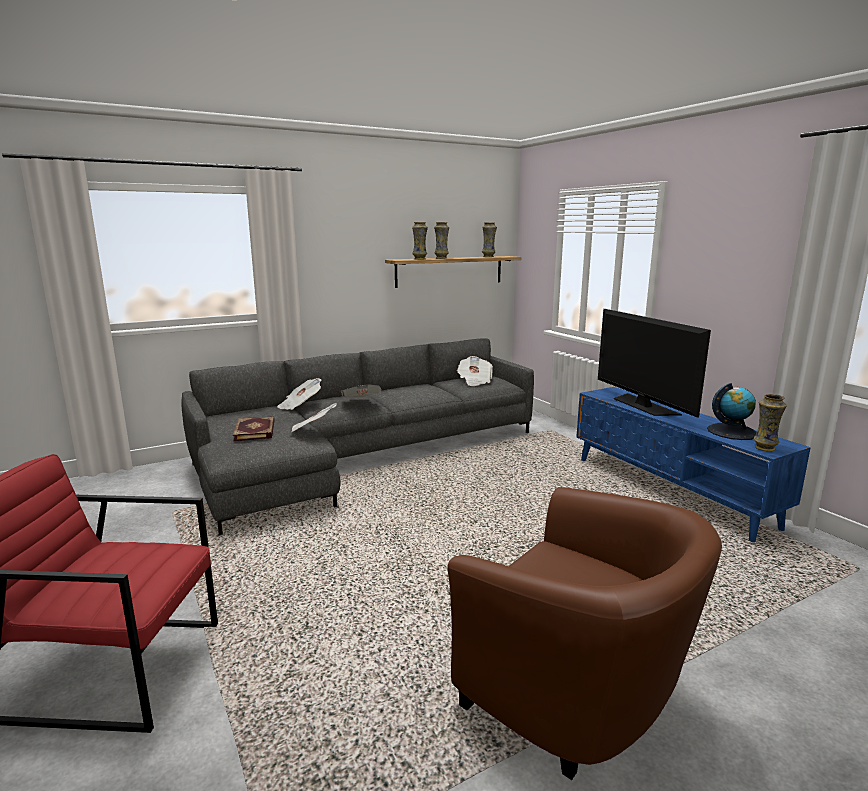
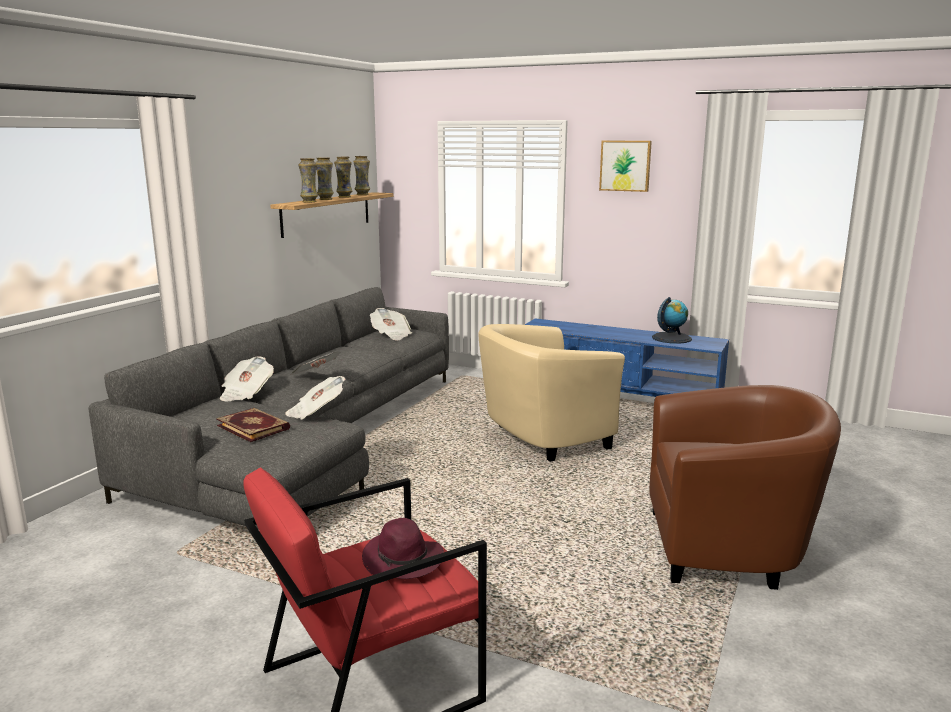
camera: 35 degrees left, 0 degrees up
television [598,309,711,418] -> none
vase [754,394,787,451] -> vase moved to [334,157,353,198]
none -> purple hat [362,518,444,579]
none -> beige armchair [478,324,625,462]
none -> picture [599,141,652,192]

